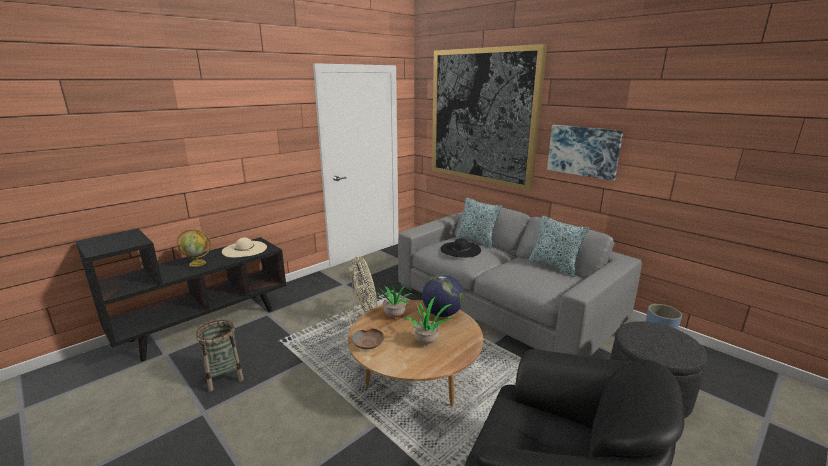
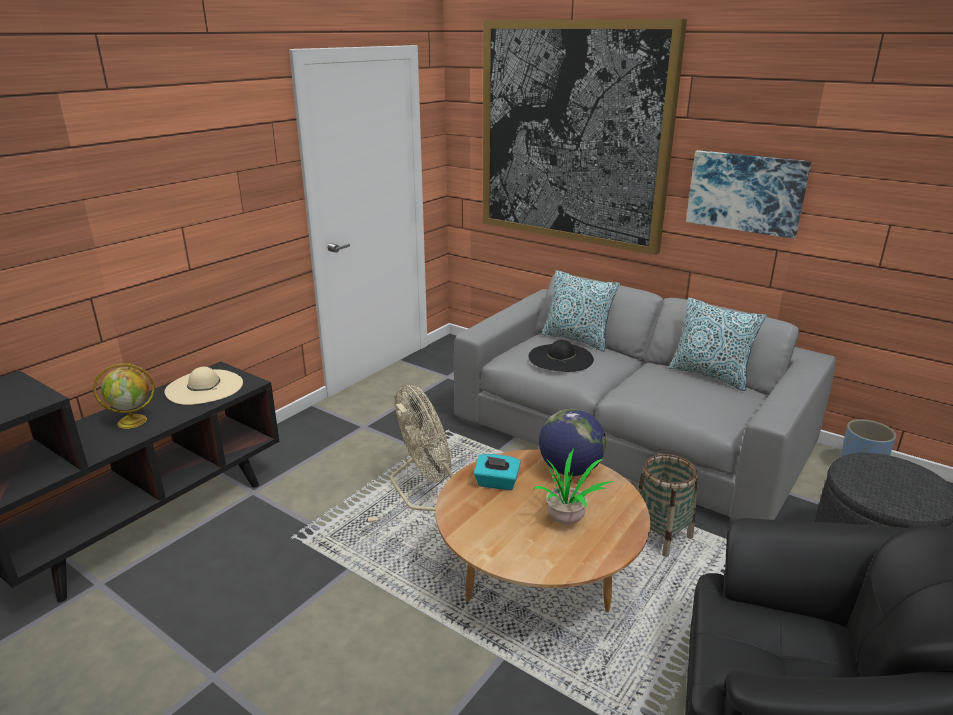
camera: 10 degrees left, 5 degrees up
basket [196,320,244,392] -> basket moved to [638,454,698,557]
brown bowl [351,329,384,350] -> none
potted plant [373,284,414,317] -> turquoise tissue box [474,454,521,490]

